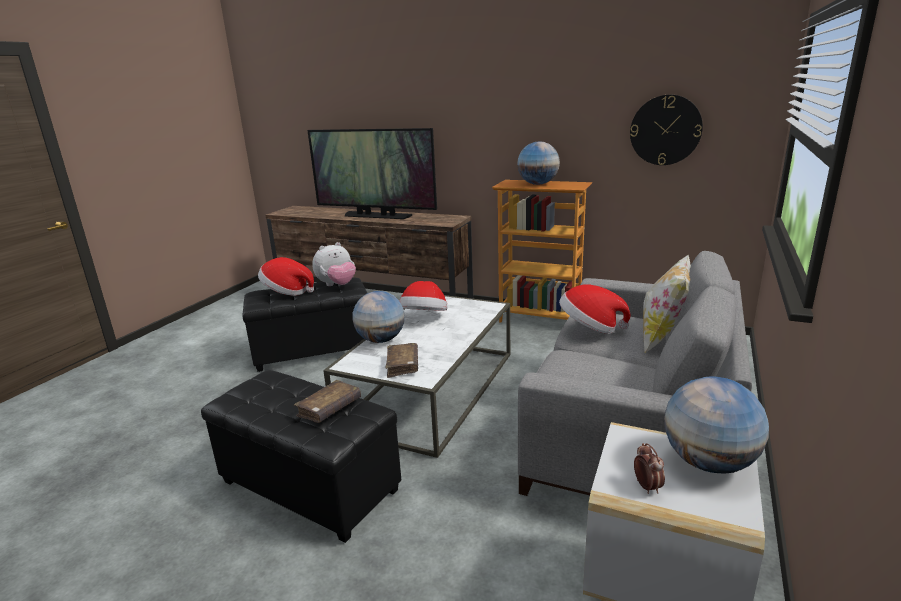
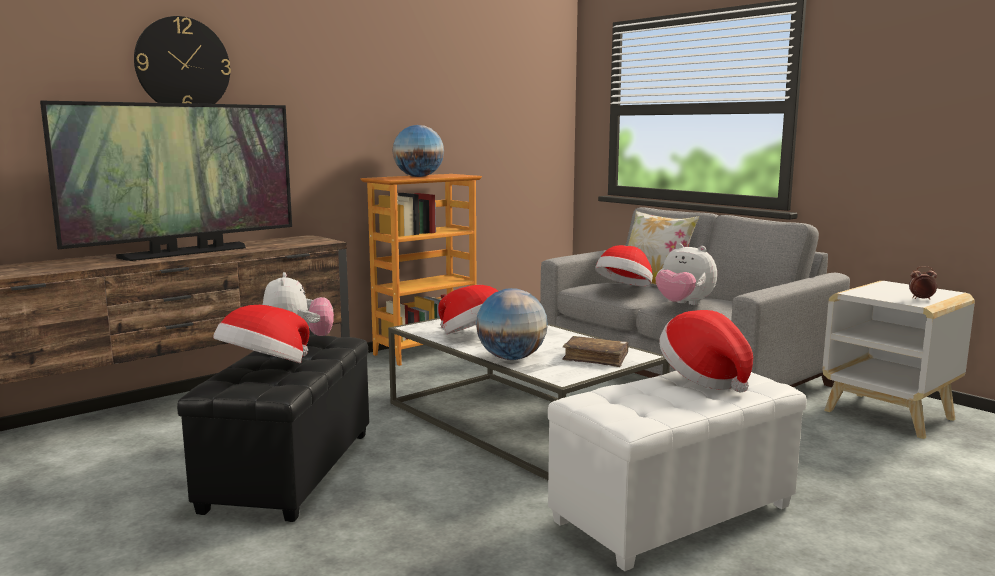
camera: 65 degrees left, 10 degrees down
black ottoman [201,370,401,543] -> white ottoman [548,371,807,571]
brown book [294,380,361,423] -> hat [659,310,753,393]
wall clock [630,95,703,165] -> wall clock moved to [134,16,231,104]
globe [664,376,769,474] -> none
none -> plush toy [655,244,717,305]

